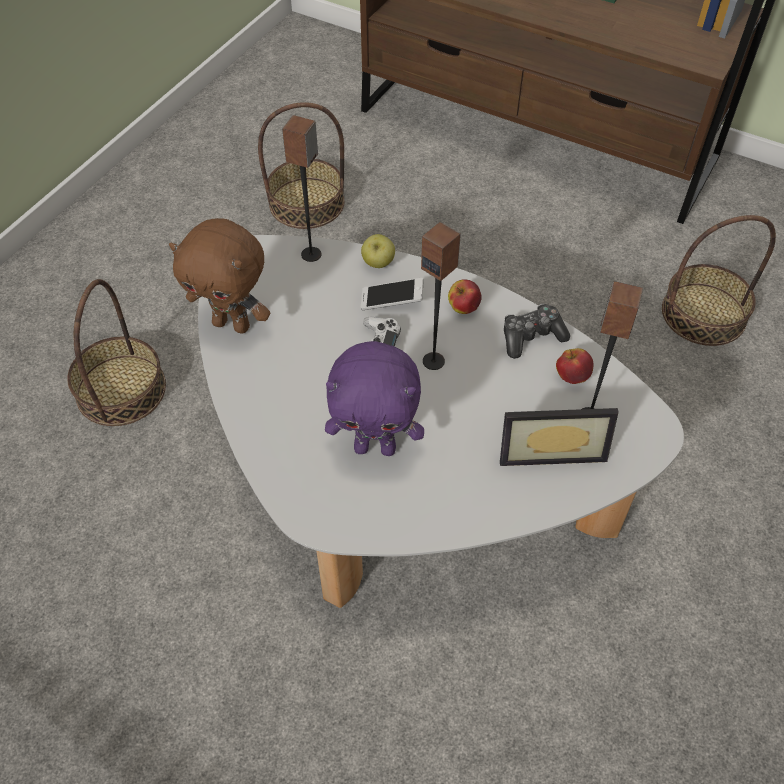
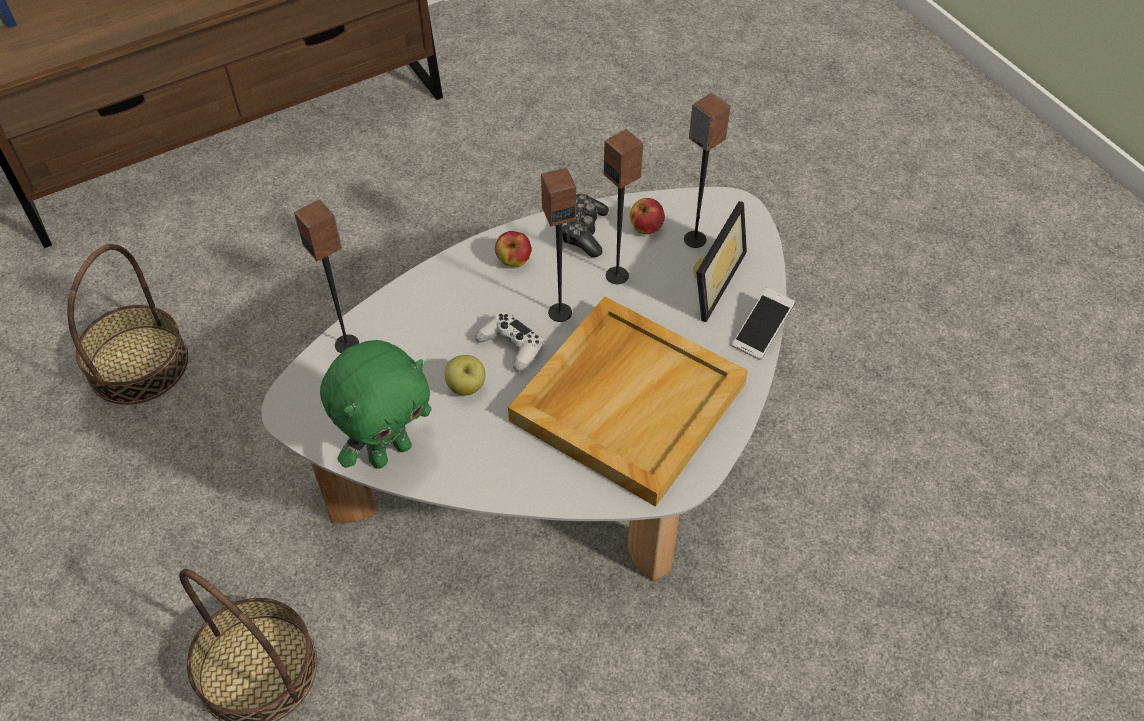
camera: 60 degrees left, 0 degrees up
brown plush toy [169,218,270,333] -> green plush toy [320,340,432,469]
purple plush toy [325,341,424,456] -> beige tray [508,296,748,507]
apple [361,234,395,268] -> apple moved to [445,355,485,395]
phone [361,278,424,310] -> phone moved to [732,288,795,360]
basket [662,215,776,346] -> none
none -> speaker [604,129,644,284]

